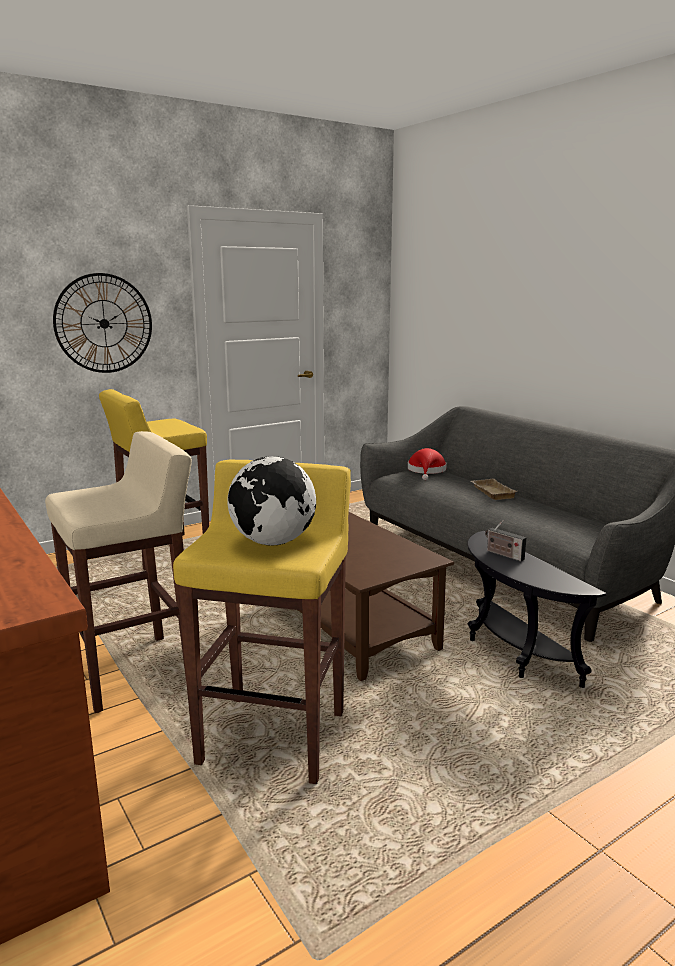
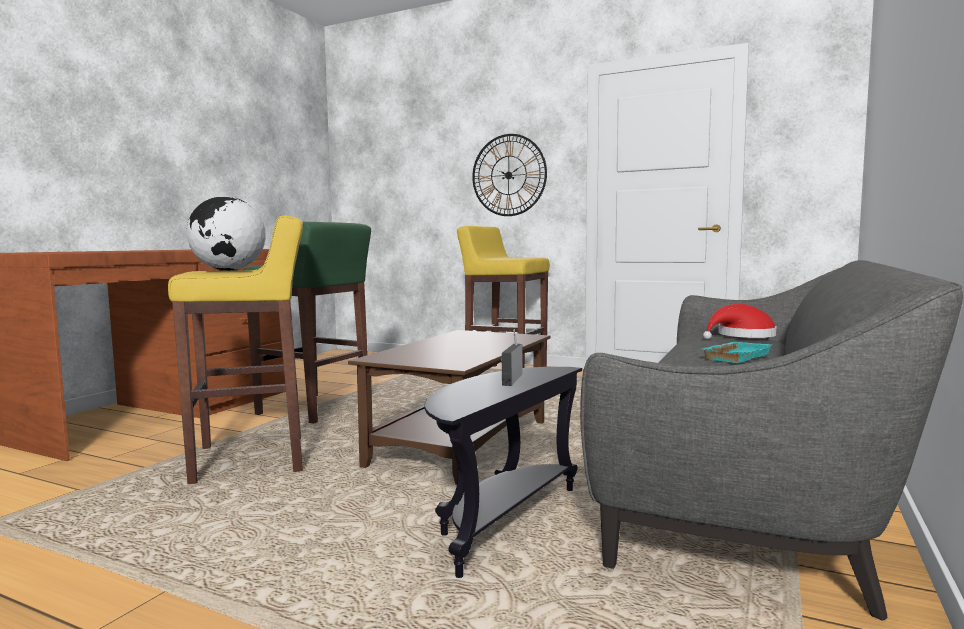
camera: 60 degrees right, 10 degrees down
beige stool [45,431,192,713] -> green stool [243,222,371,424]
beige tray [471,478,517,500] -> turquoise tray [703,342,772,363]

